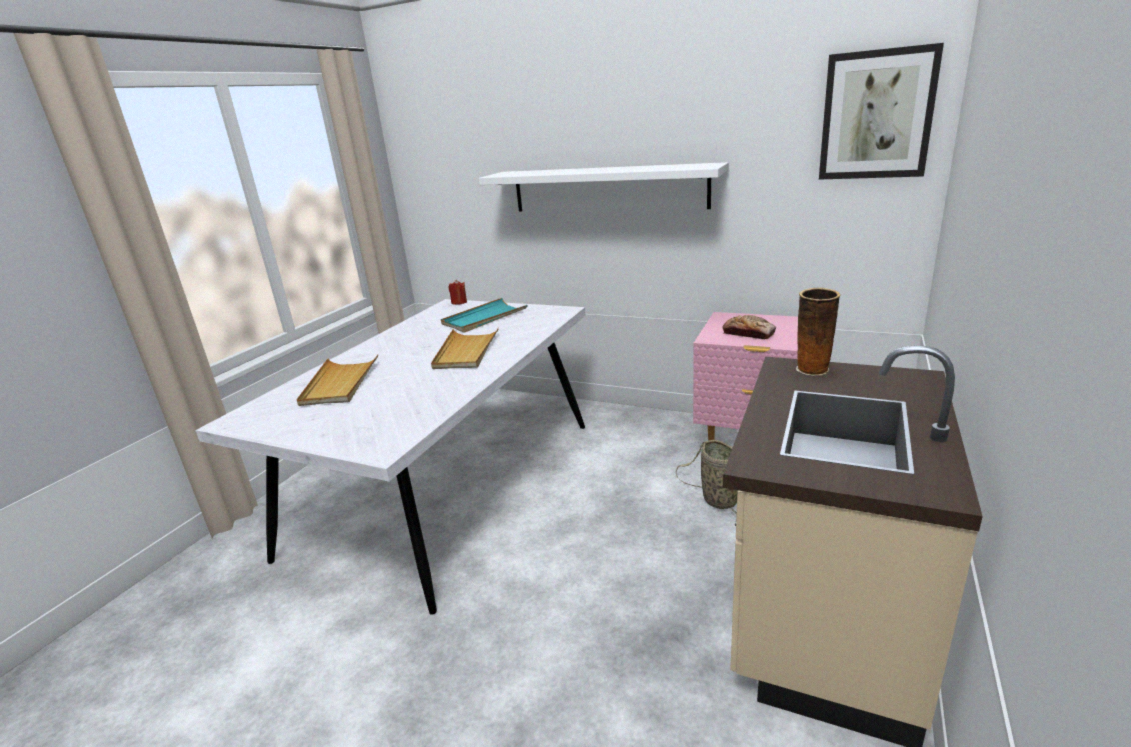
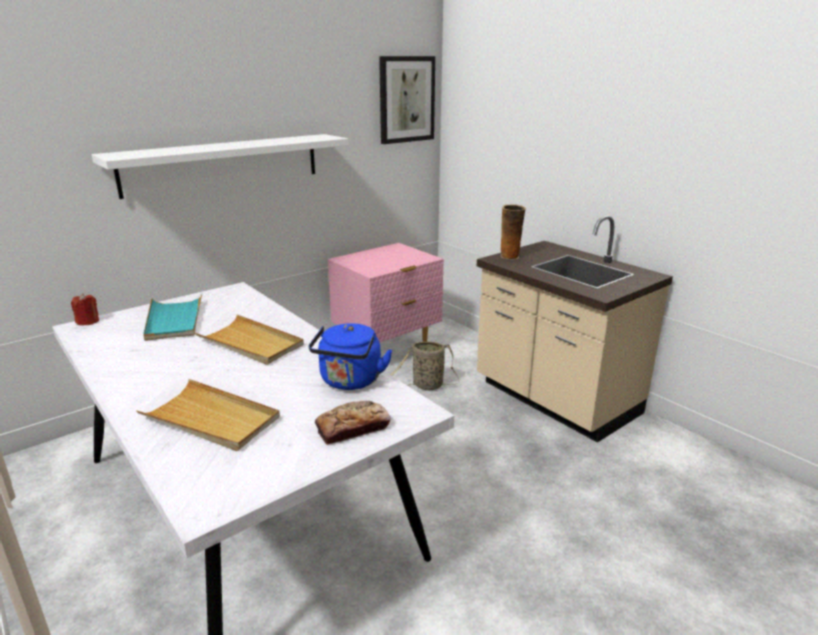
camera: 65 degrees left, 0 degrees up
bread [723,315,776,340] -> bread moved to [315,401,391,445]
none -> blue kettle [309,323,393,390]

